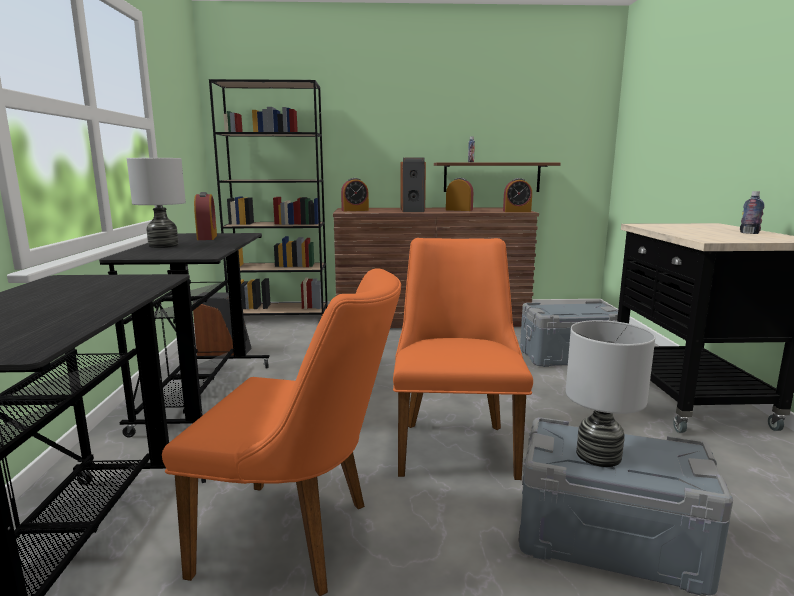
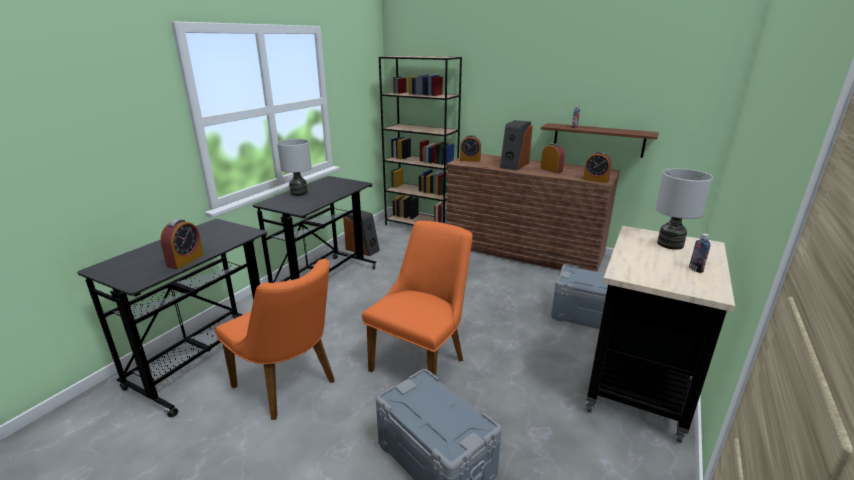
camera: 30 degrees right, 10 degrees up
alarm clock [194,192,217,240] -> alarm clock moved to [160,219,204,269]
grey table lamp [565,320,656,467] -> grey table lamp moved to [655,168,713,250]

